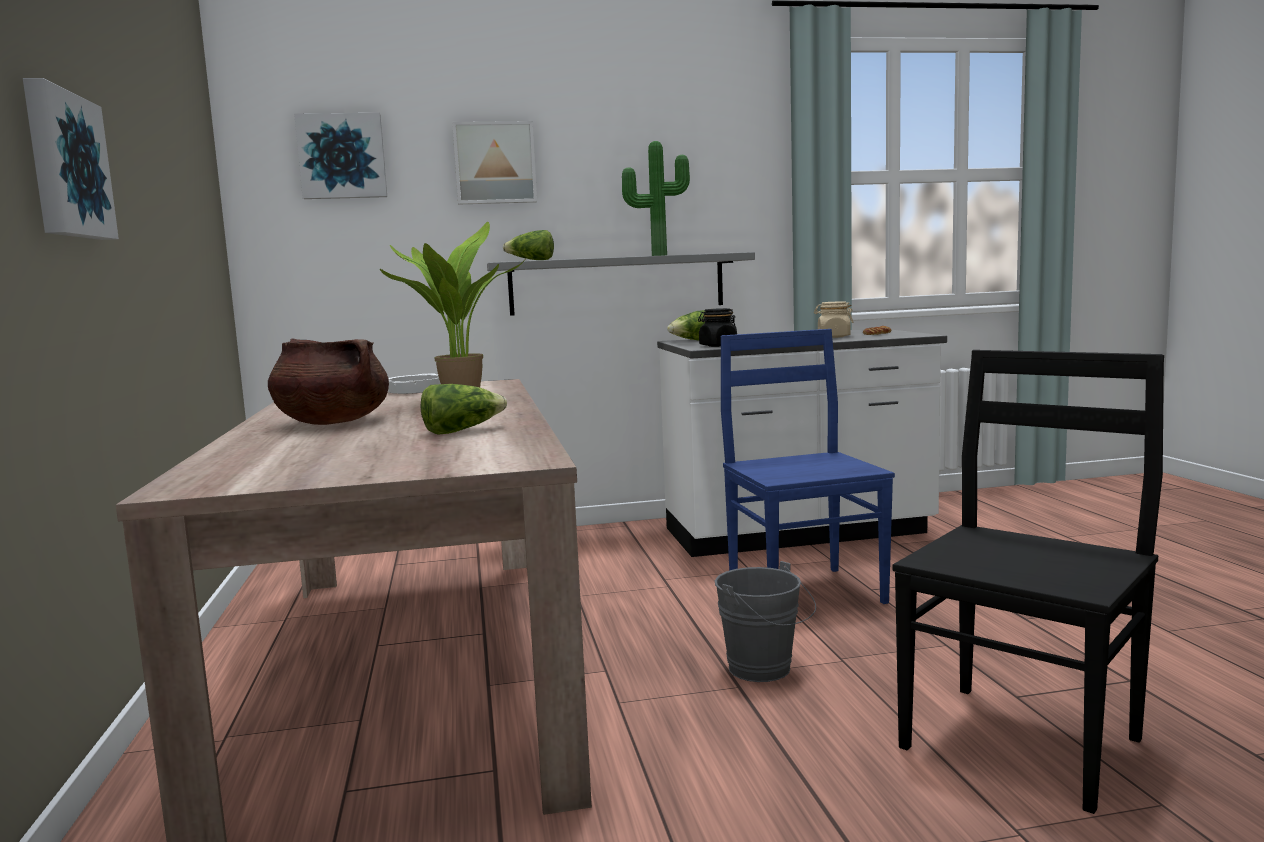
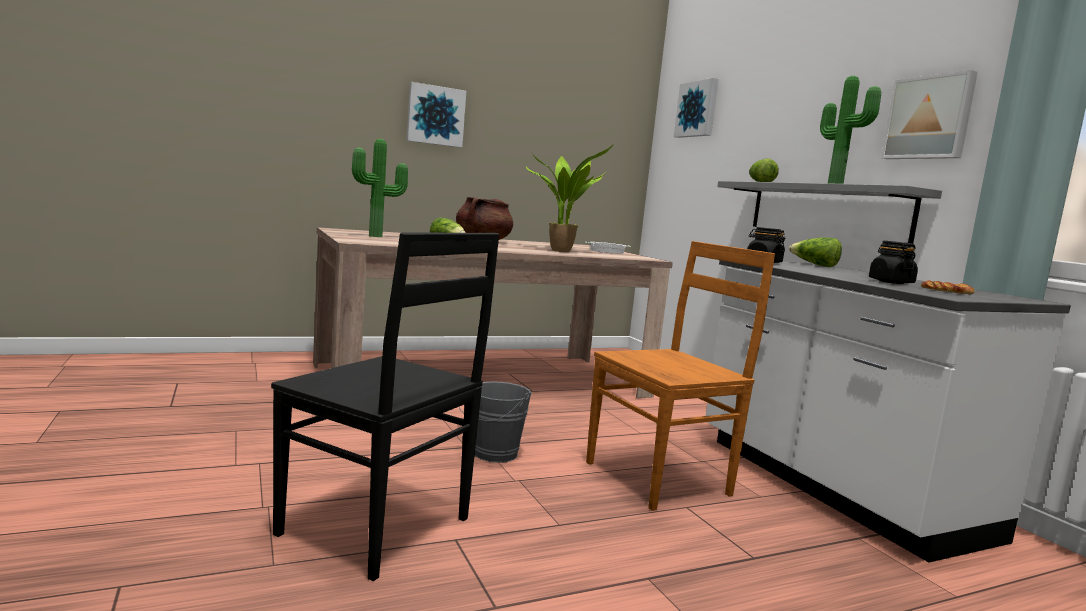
camera: 75 degrees right, 0 degrees up
picture [452,121,537,205] -> picture moved to [881,70,978,159]
blue chair [721,329,895,604] -> brown chair [586,241,775,511]
beige jar [814,301,854,338] -> black jar [869,241,918,284]
none -> potted plant [352,139,408,237]

